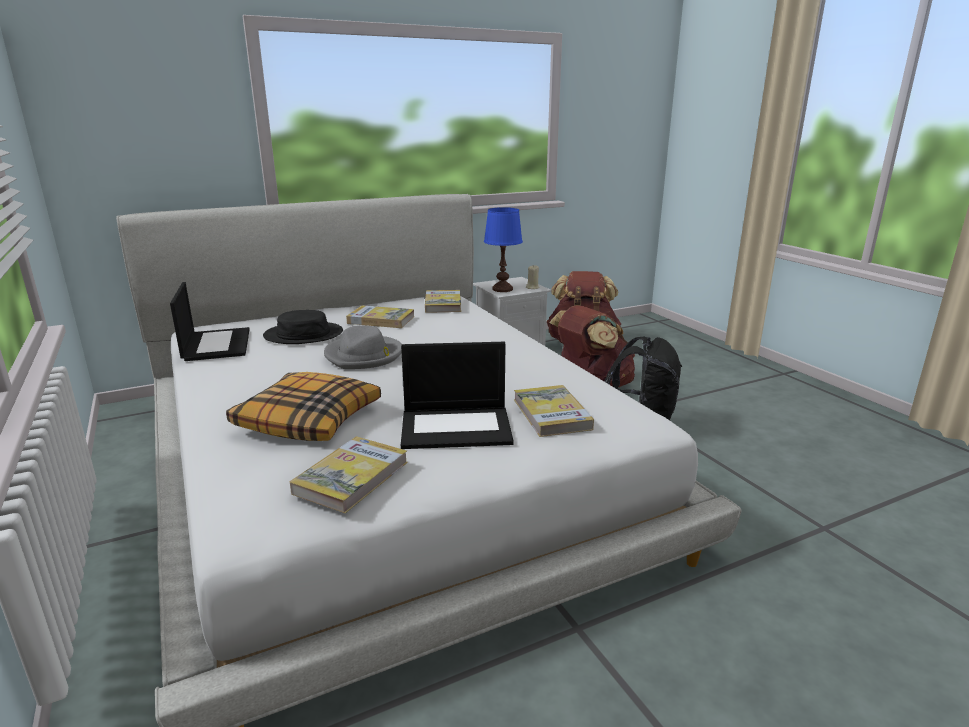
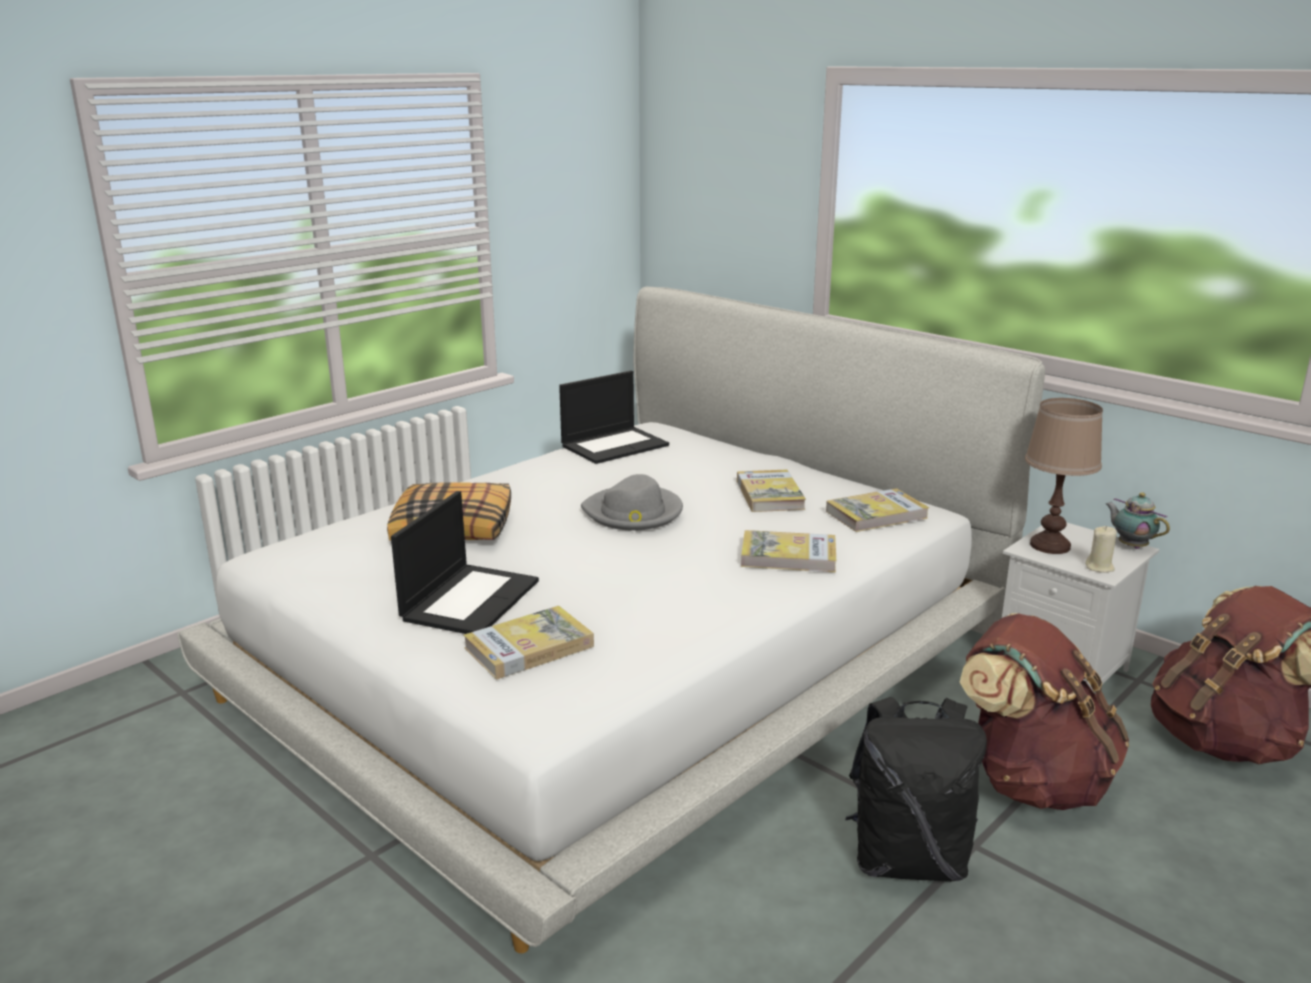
camera: 70 degrees right, 0 degrees up
black hat [263,310,343,344] -> none
book [290,437,408,513] -> book moved to [741,530,836,572]
laptop [401,342,514,449] -> laptop turned 135 degrees counterclockwise [391,491,539,634]
blue table lamp [484,207,523,292] -> brown table lamp [1025,398,1103,554]
none -> teapot [1106,492,1170,549]

